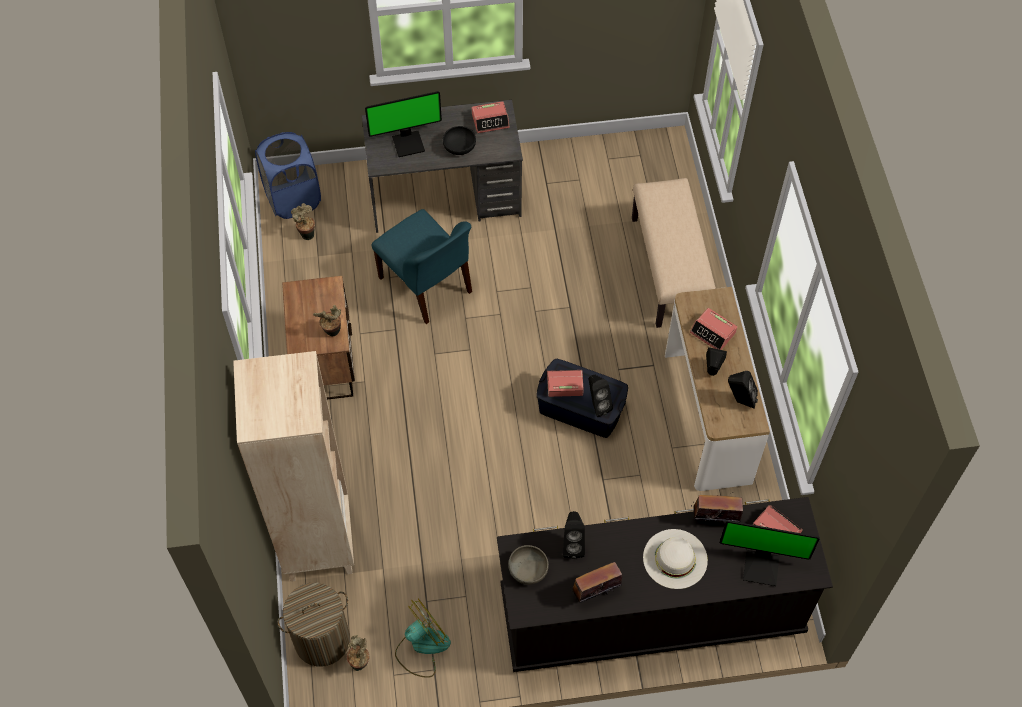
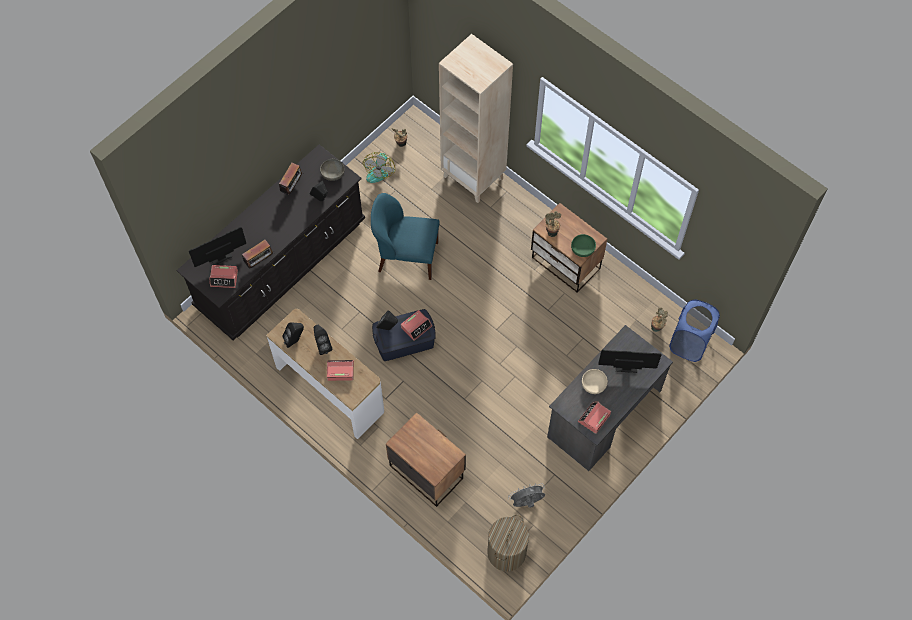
camera: 140 degrees right, 5 degrees up
laundry basket [278,583,350,667] -> laundry basket moved to [487,515,529,571]
monitor [365,91,442,157] -> monitor turned 60 degrees clockwise [598,350,662,373]
blue chair [371,209,472,324] -> blue chair moved to [371,193,440,280]
black bowl [443,126,476,155] -> beige bowl [582,369,608,394]
beige bench [632,178,716,328] -> nightstand [386,412,466,507]
white hat [643,529,708,589] -> none
none -> grey fan [508,483,545,508]
none -> green bowl [571,234,596,257]

